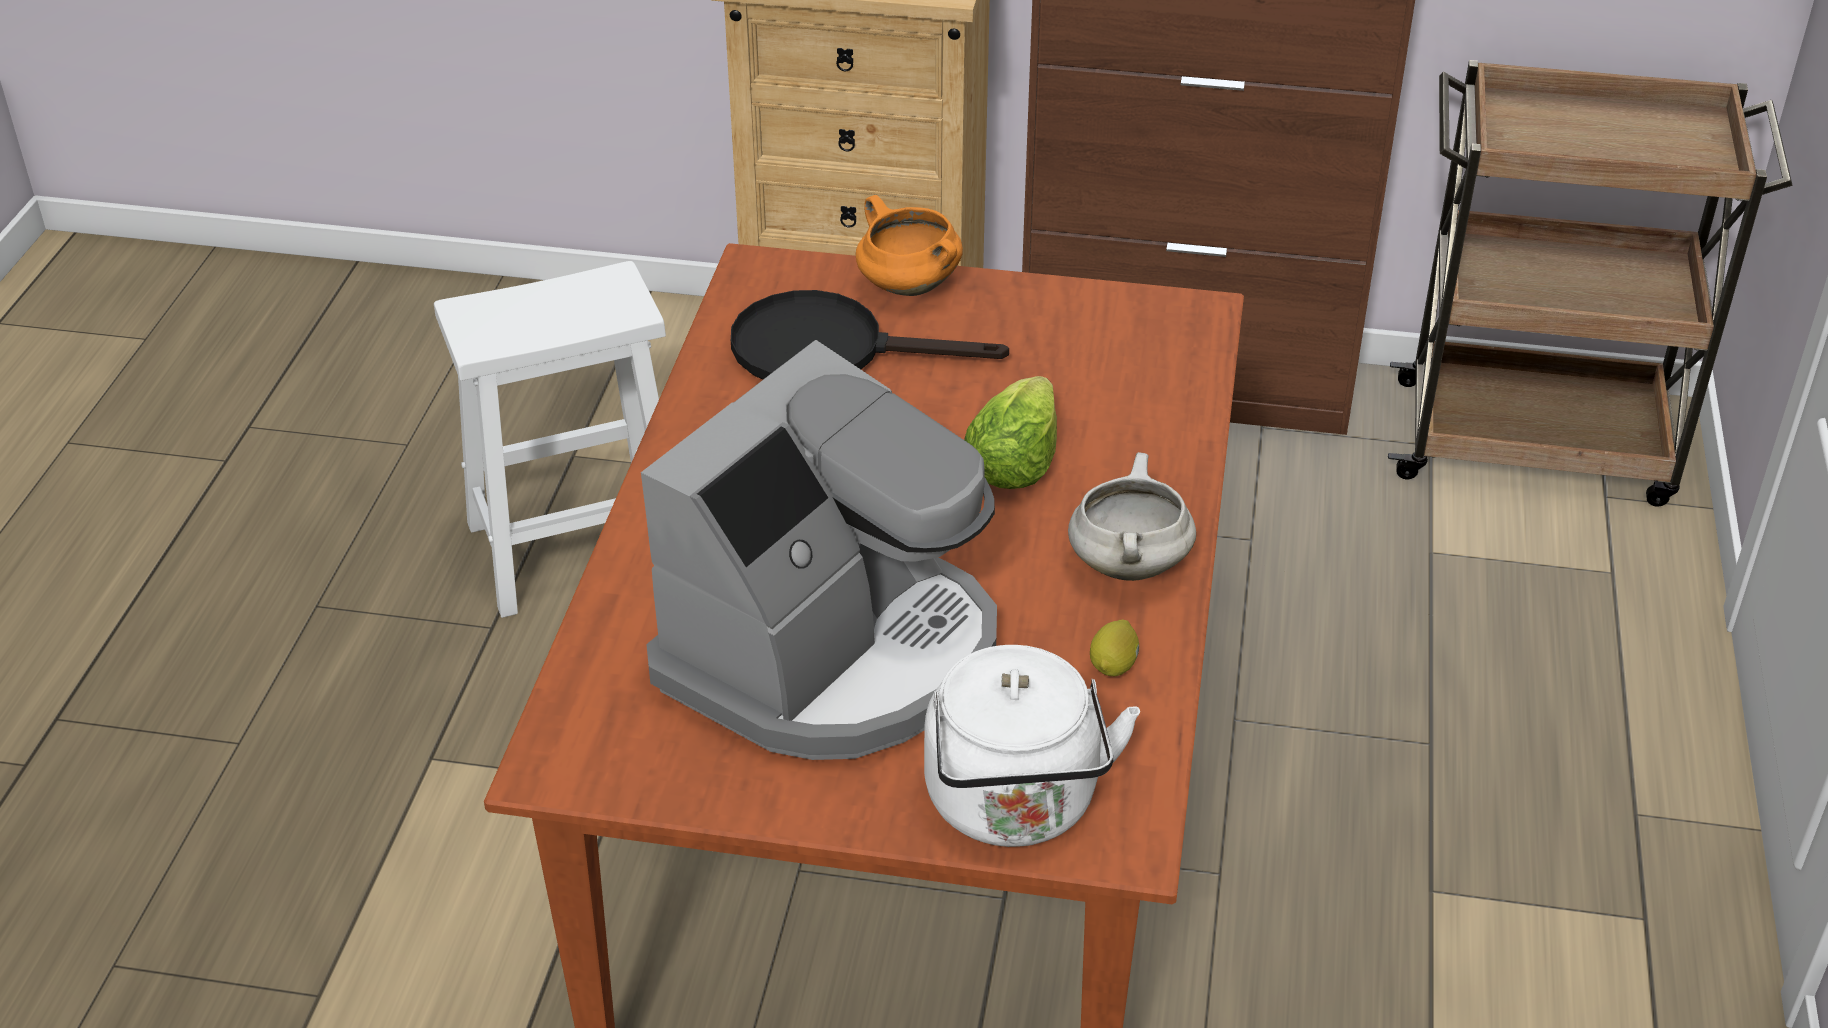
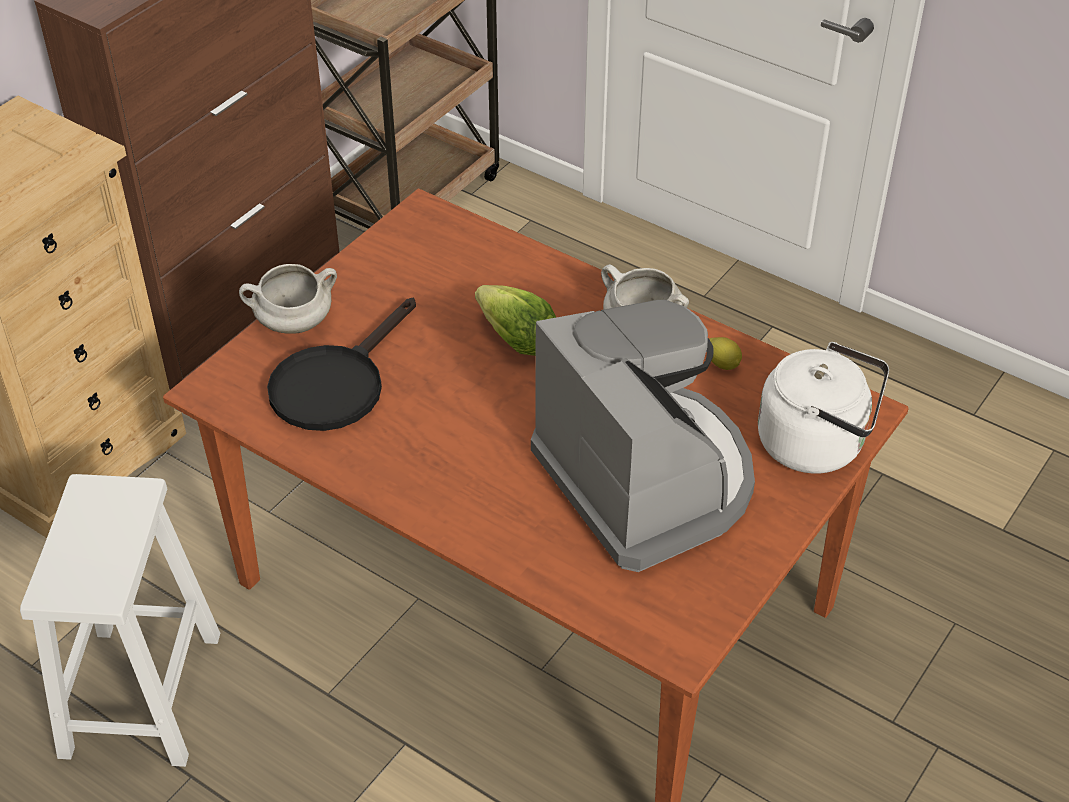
camera: 65 degrees left, 5 degrees up
orange cooking pot [856,195,963,296] -> white cooking pot [239,264,337,334]

